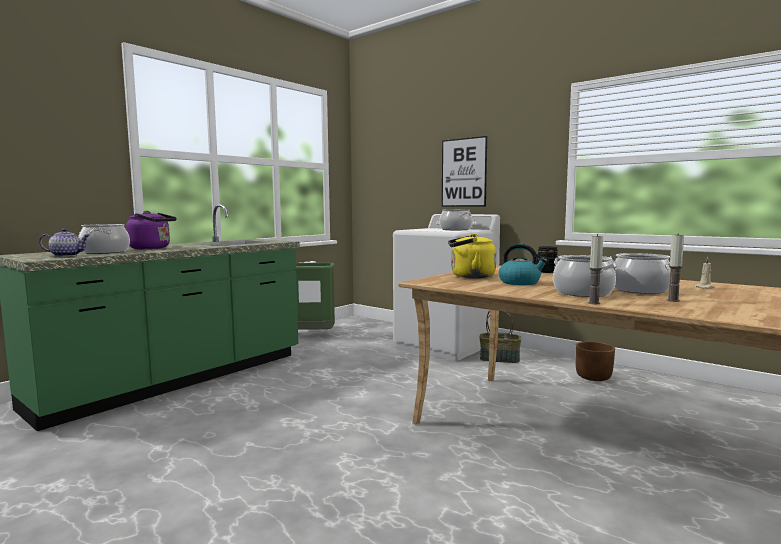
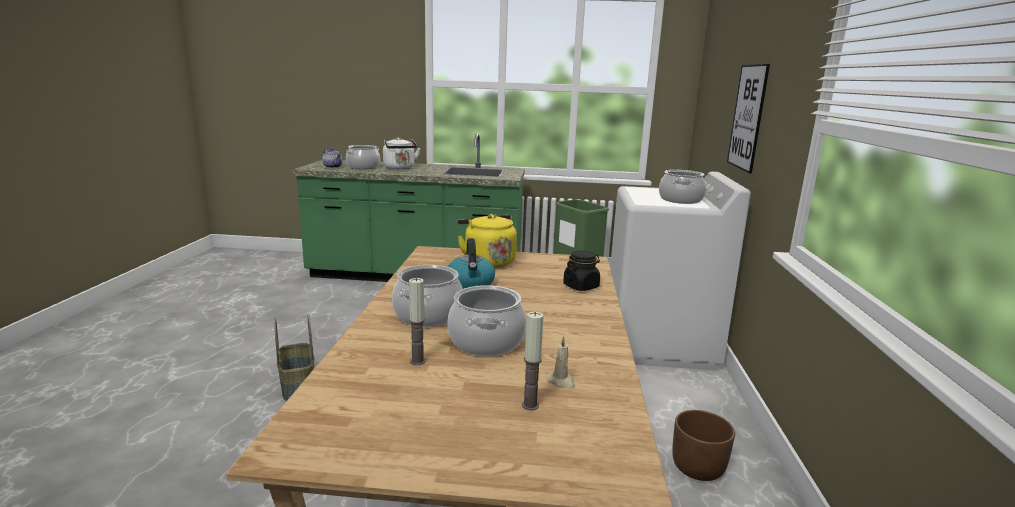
camera: 55 degrees right, 10 degrees up
purple kettle [126,211,177,249] -> white kettle [383,137,420,169]
basket [480,310,521,363] -> basket moved to [274,314,314,401]
candle [588,234,603,304] -> candle moved to [522,312,543,410]

